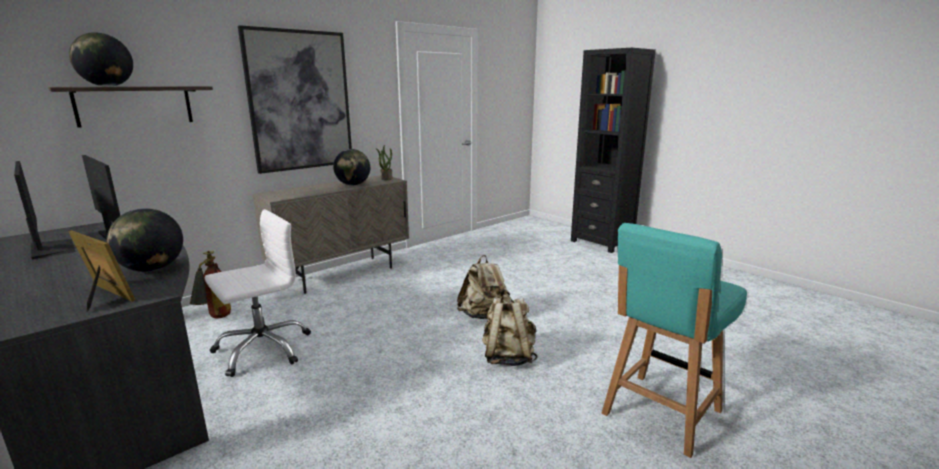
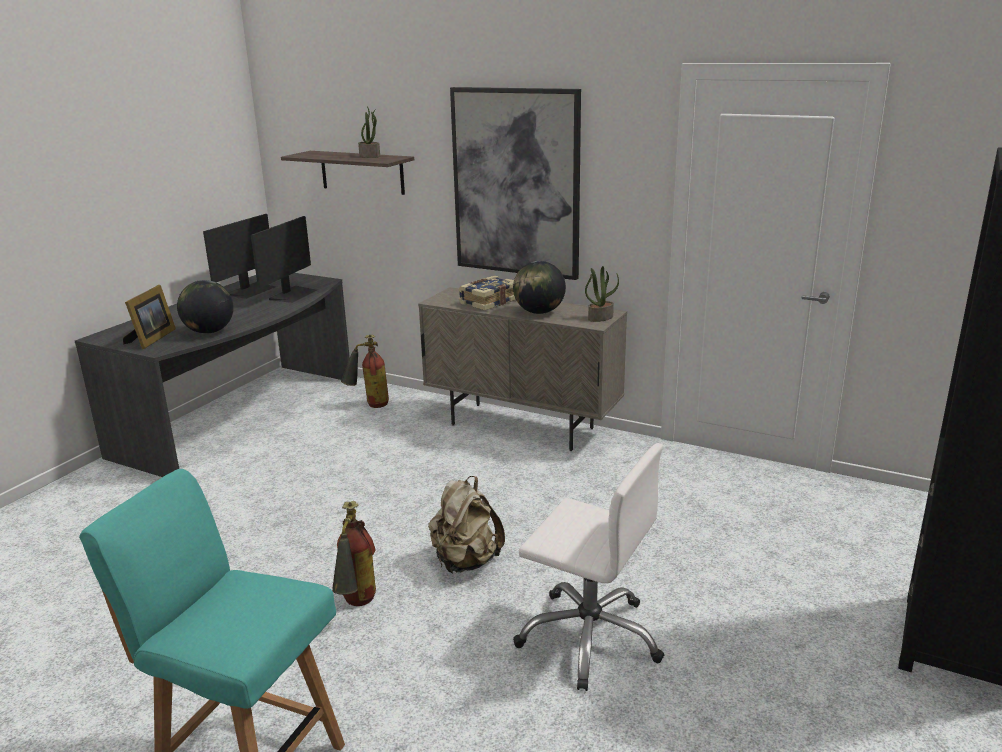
camera: 70 degrees right, 5 degrees up
globe [69,32,133,87] -> none
white office chair [205,209,311,377] -> white office chair moved to [513,443,664,691]
beige backpack [482,294,537,366] -> fire extinguisher [332,501,376,606]
none -> potted plant [358,106,380,158]
none -> book [458,276,516,311]

